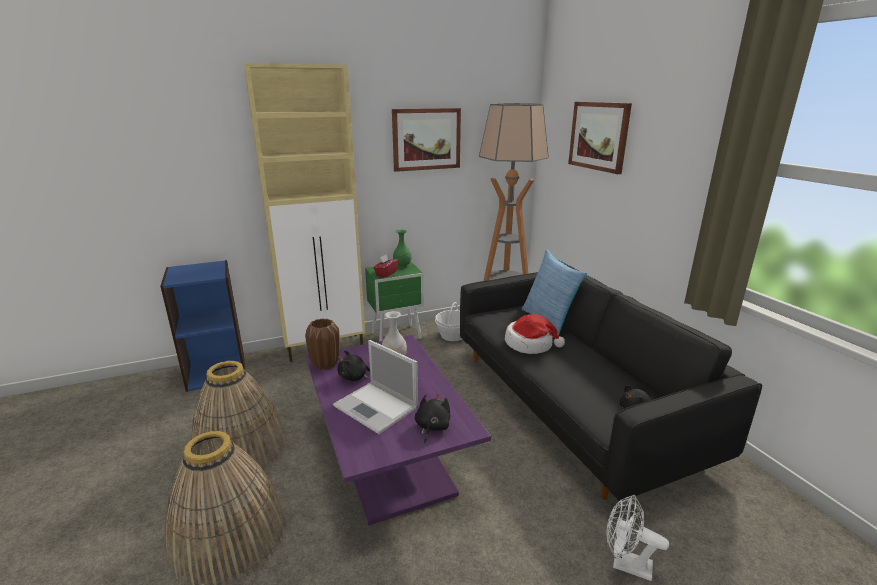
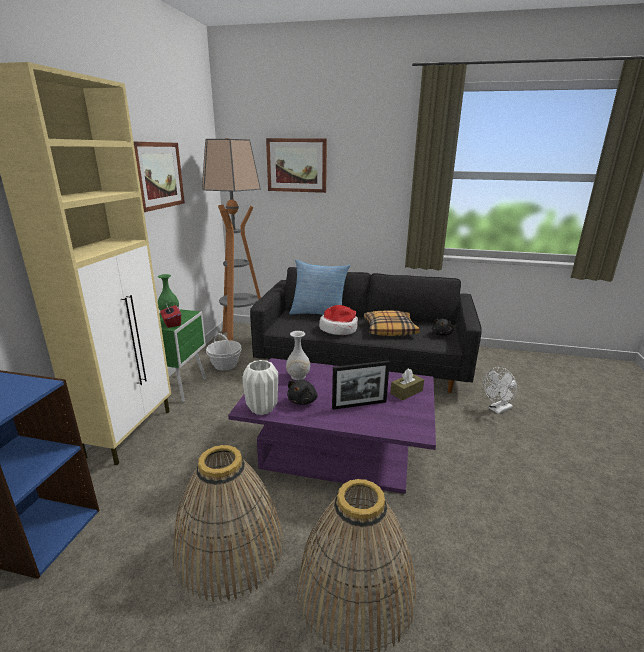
camera: 55 degrees left, 0 degrees up
brown vase [305,318,340,370] -> white vase [242,360,278,415]
laptop [333,340,418,434] -> picture frame [332,361,390,410]
black plush toy [415,393,450,444] -> brown tissue box [390,368,424,401]
none -> pillow [364,310,420,336]

